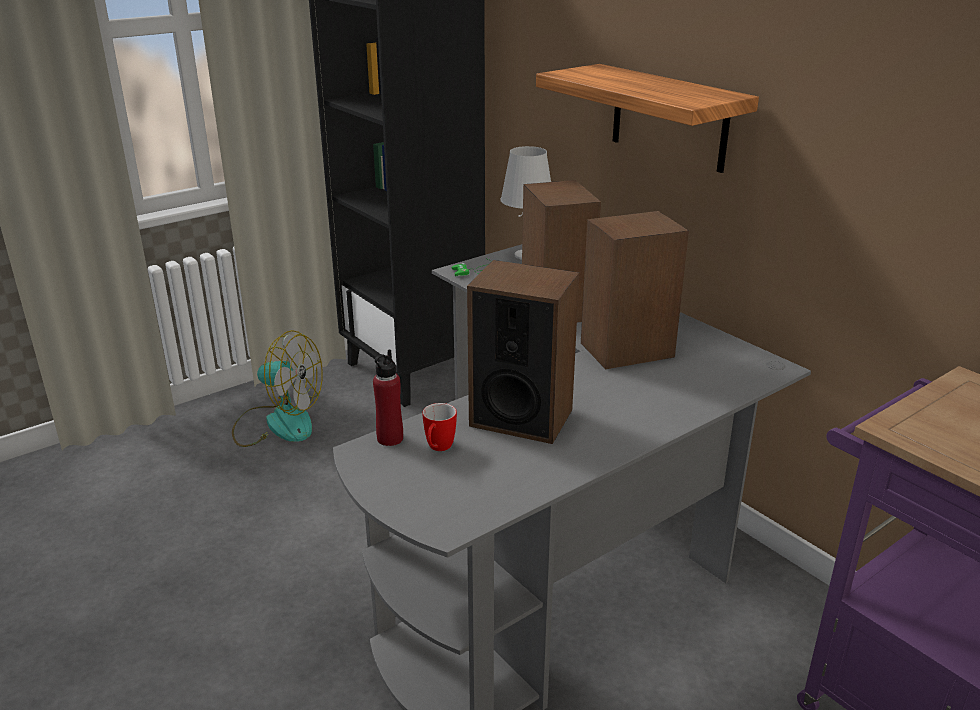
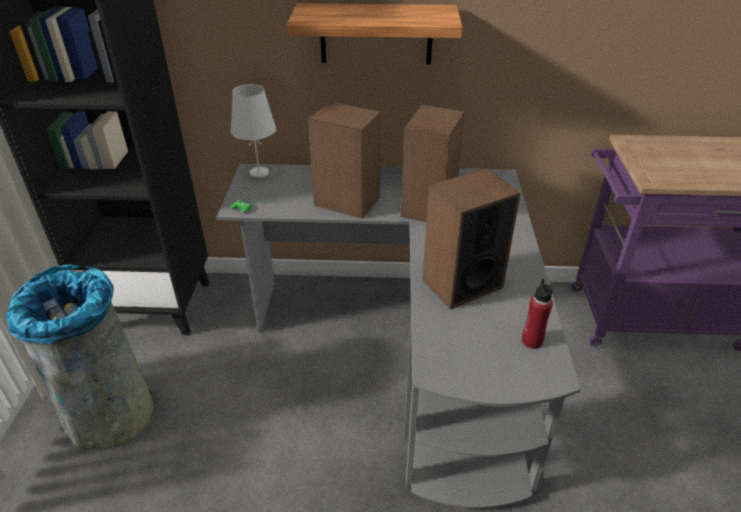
camera: 50 degrees left, 10 degrees up
fan [232,330,323,447] -> grey trash can [6,264,154,450]
red bottle [373,349,403,446] -> red bottle moved to [522,278,553,349]
mug [422,403,457,451] -> none

